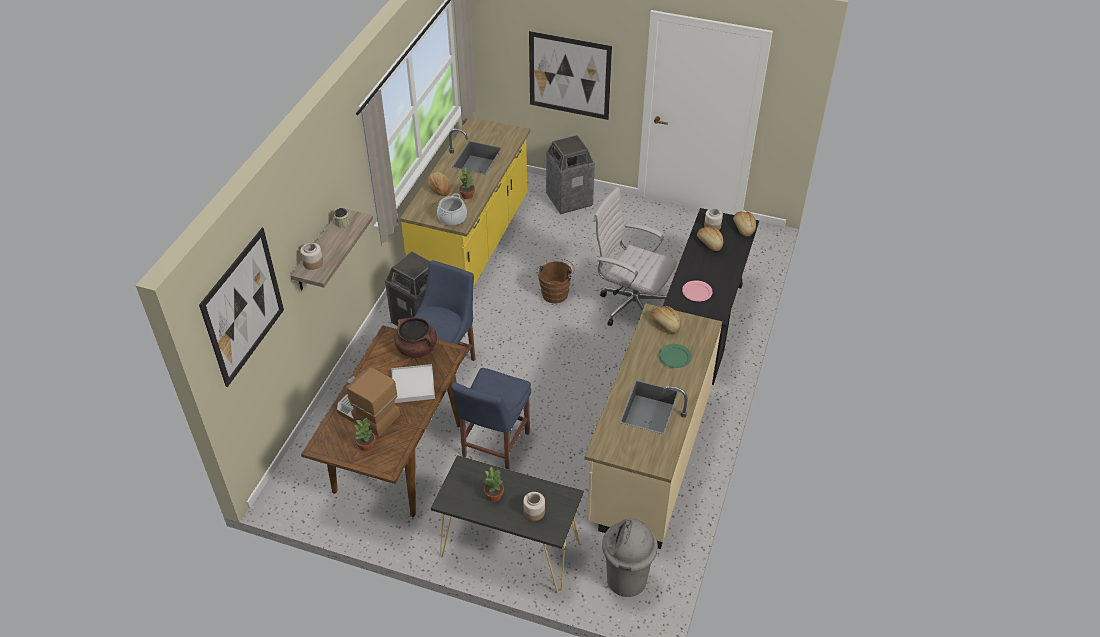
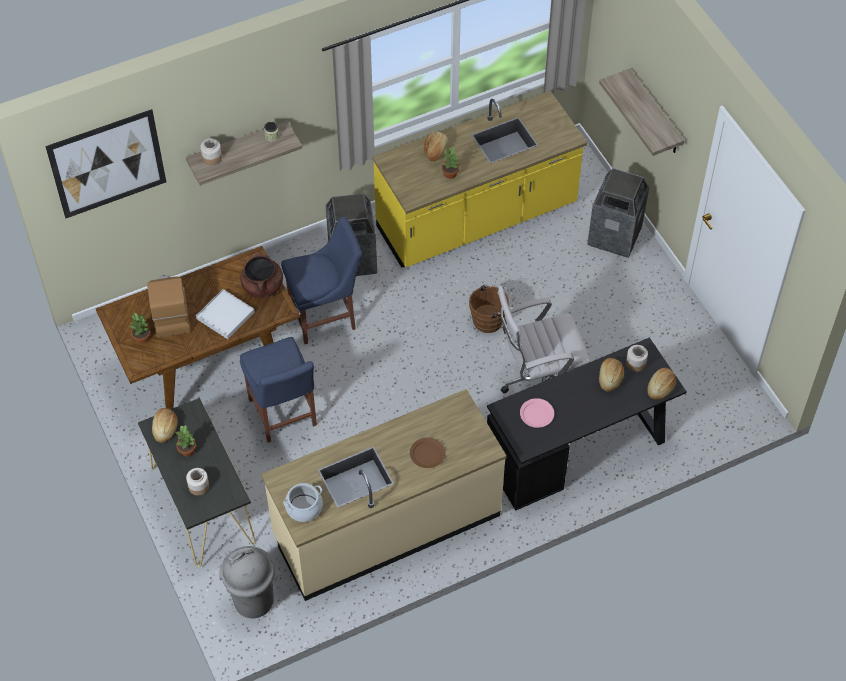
camera: 45 degrees right, 10 degrees up
cooking pot [437,193,467,226] -> cooking pot moved to [283,483,322,522]
blue chair [451,368,532,470] -> blue chair turned 90 degrees counterclockwise [240,337,317,443]
picture [529,31,612,120] -> shelf [599,69,685,156]
white office chair [593,187,677,326] -> white office chair turned 90 degrees counterclockwise [498,286,591,394]
bread [650,306,681,333] -> bread moved to [152,408,178,443]
green plate [659,344,692,368] -> brown plate [410,438,445,468]

